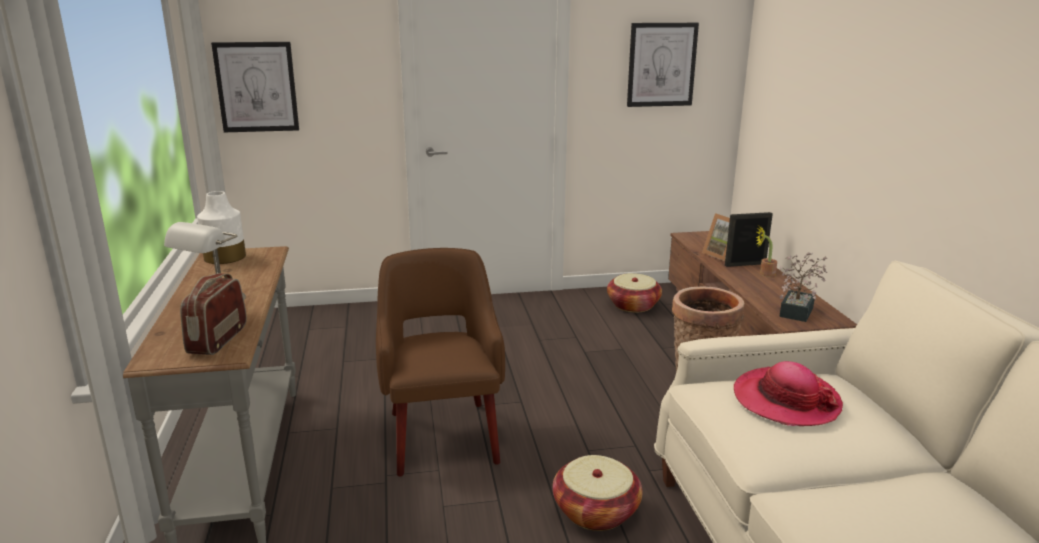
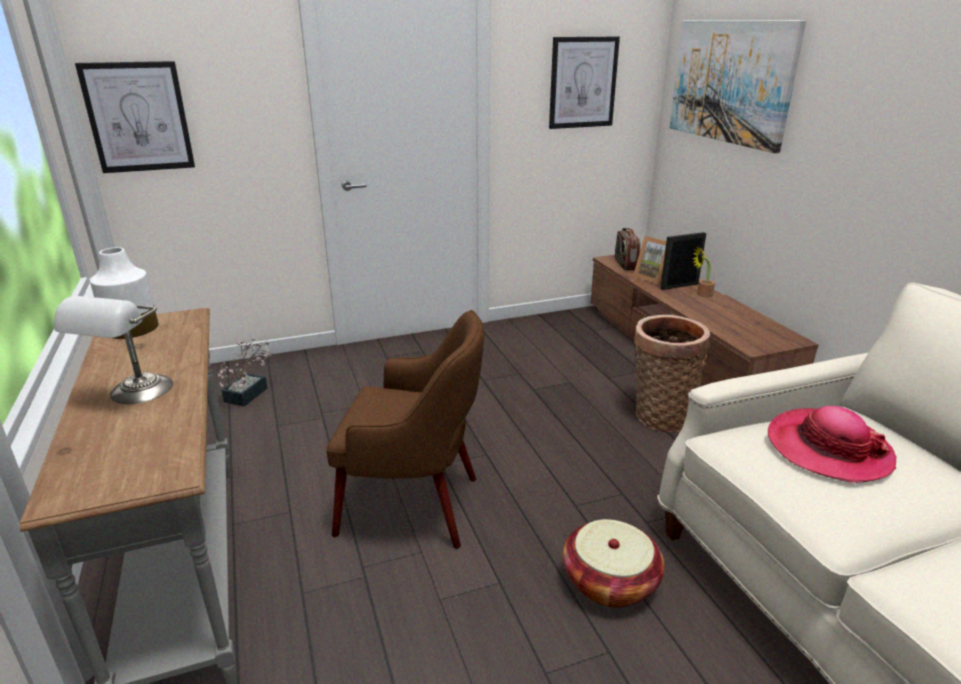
camera: 10 degrees left, 5 degrees up
radio [180,273,247,355] -> radio moved to [615,228,641,270]
brown armchair [376,248,505,476] -> brown armchair turned 120 degrees clockwise [326,310,484,549]
basket [607,273,662,313] -> none
potted plant [779,252,827,322] -> potted plant moved to [218,337,272,407]
none -> picture [670,20,806,153]

